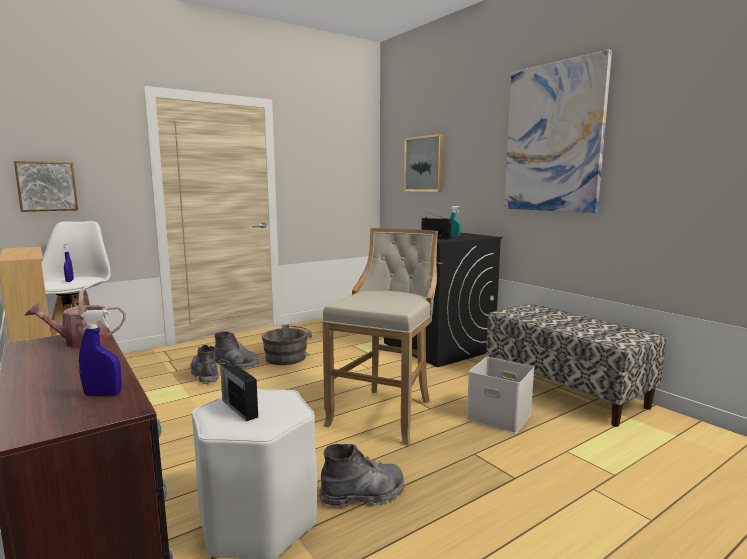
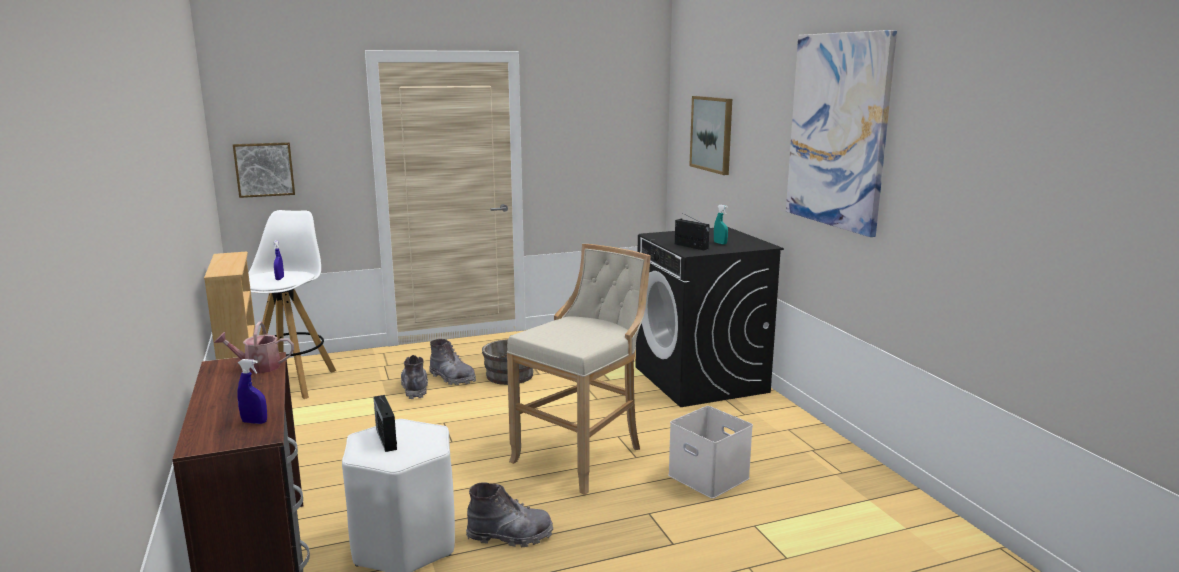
camera: 15 degrees right, 5 degrees up
bench [486,304,666,427] -> none

